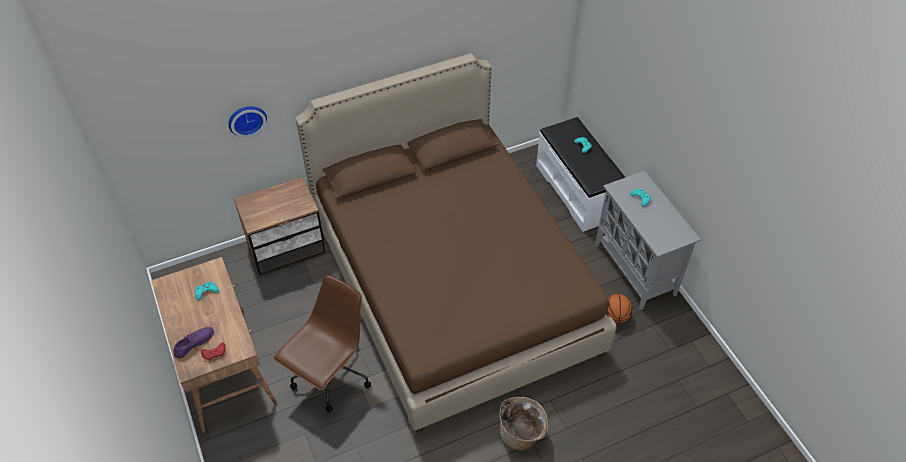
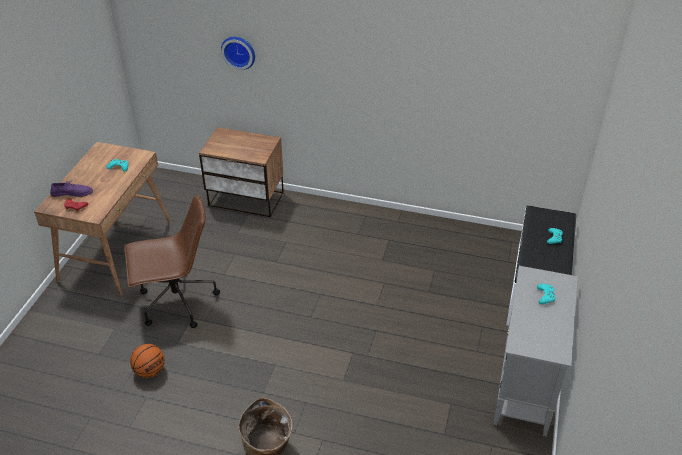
camera: 40 degrees right, 10 degrees down
brown bed [295,53,617,434] -> none
basketball [606,294,633,323] -> basketball moved to [130,344,165,378]

